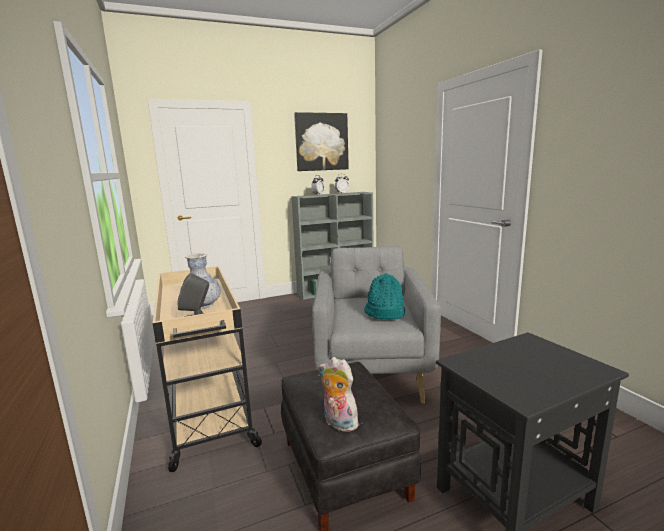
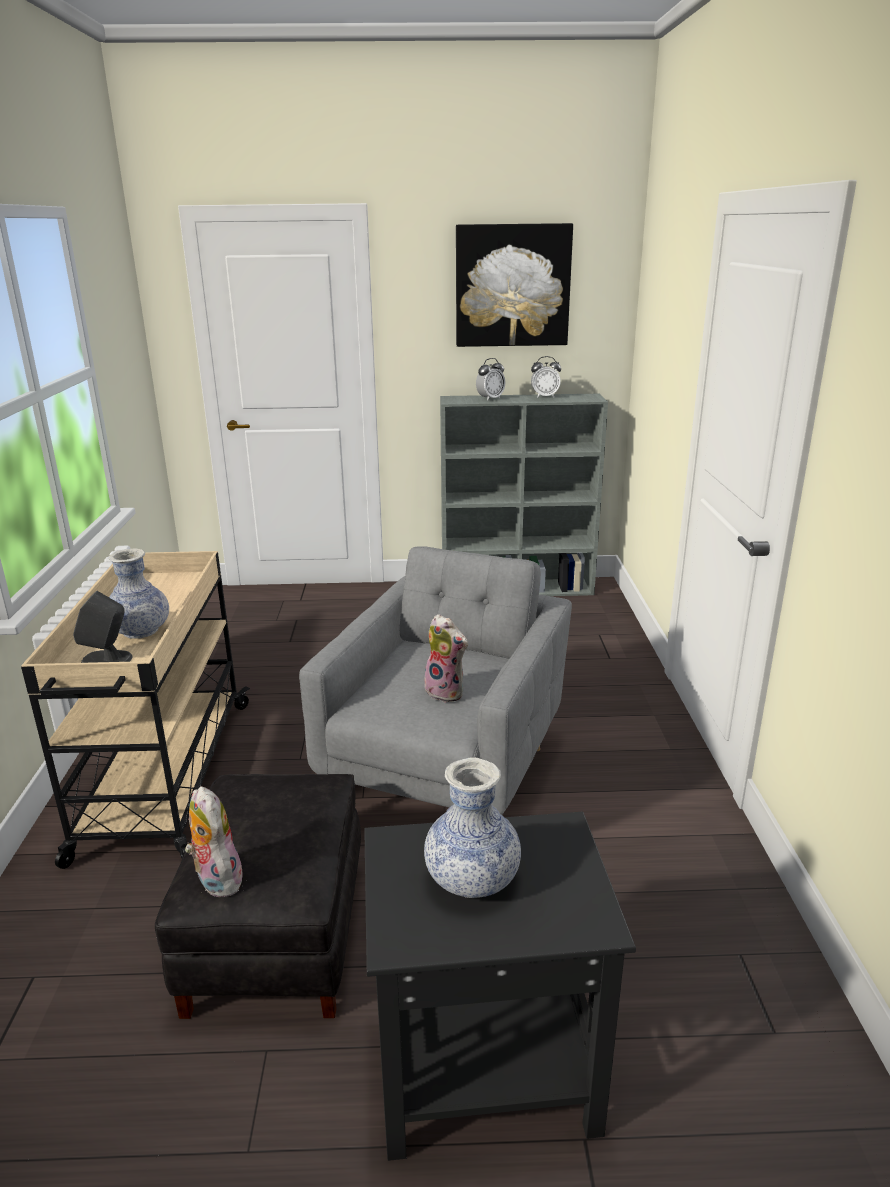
camera: 20 degrees right, 10 degrees up
turquoise hat [364,273,405,319] -> plush toy [424,614,468,703]
none -> vase [424,757,521,898]

